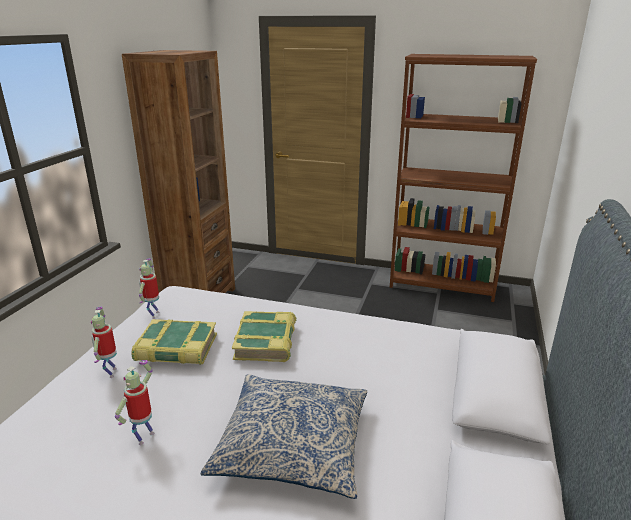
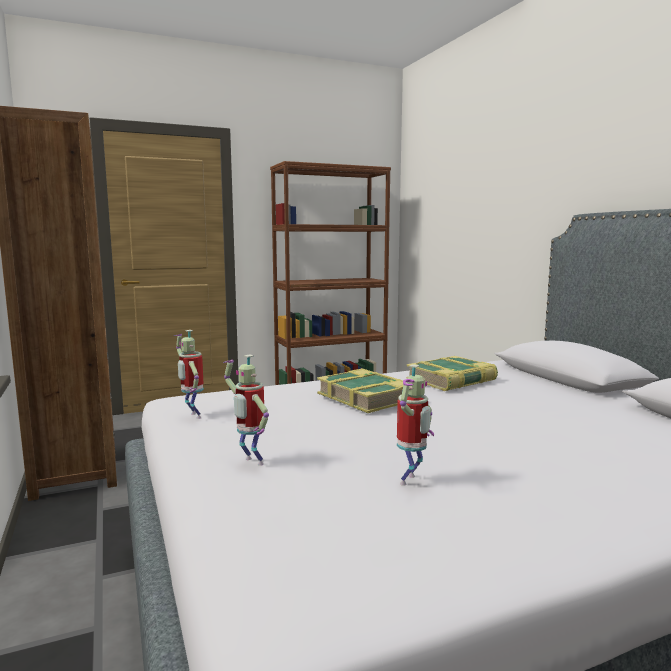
camera: 40 degrees left, 15 degrees down
toy robot [115,360,154,445] -> toy robot turned 135 degrees counterclockwise [397,364,434,486]
book [131,319,217,365] -> book moved to [406,356,498,391]
pillow [201,374,367,499] -> none

